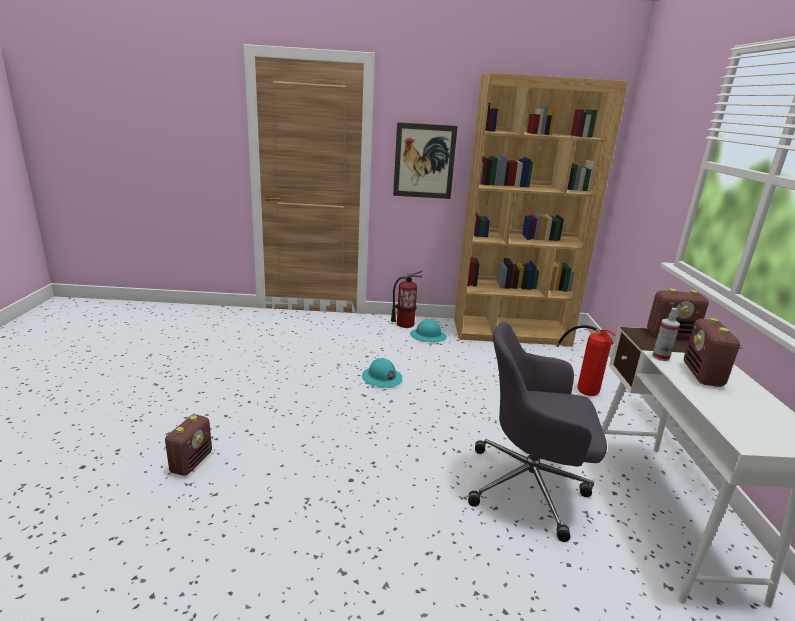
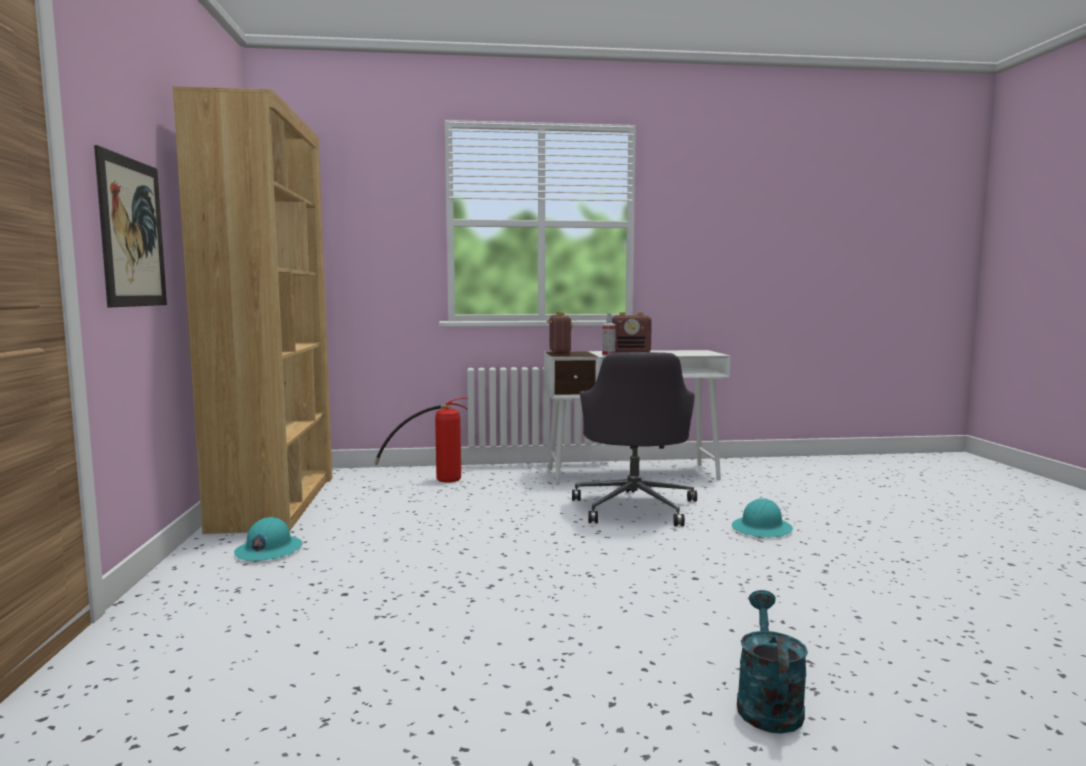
camera: 95 degrees left, 15 degrees down
radio [165,414,212,476] -> turquoise watering can [737,590,808,733]
turquoise hard hat [362,358,402,388] -> turquoise hard hat moved to [732,498,793,537]
fire extinguisher [391,270,422,328] -> none

